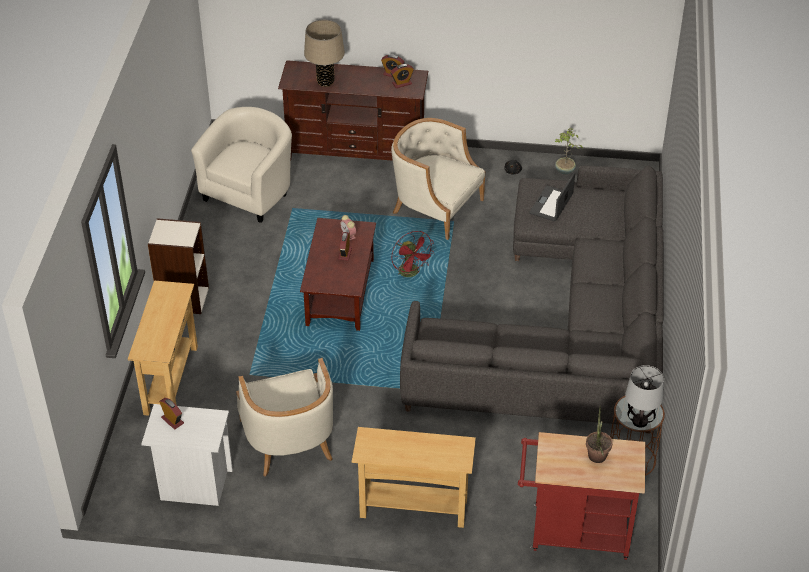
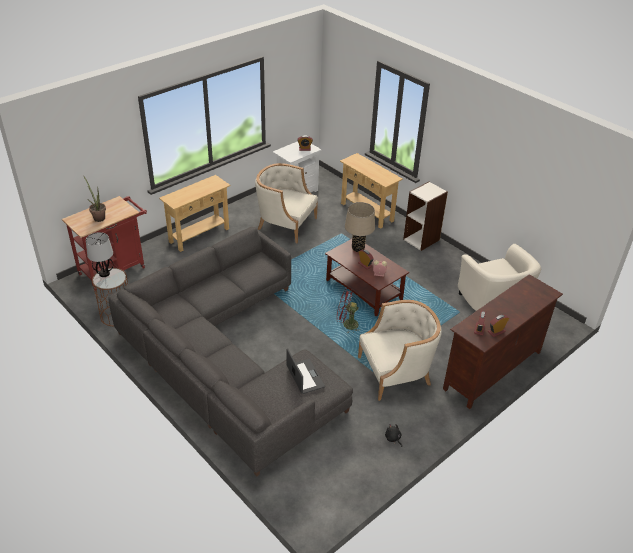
camera: 130 degrees right, 5 degrees down
beige table lamp [304,20,345,87] -> beige table lamp moved to [345,202,375,252]
potted plant [555,128,583,174] -> none

